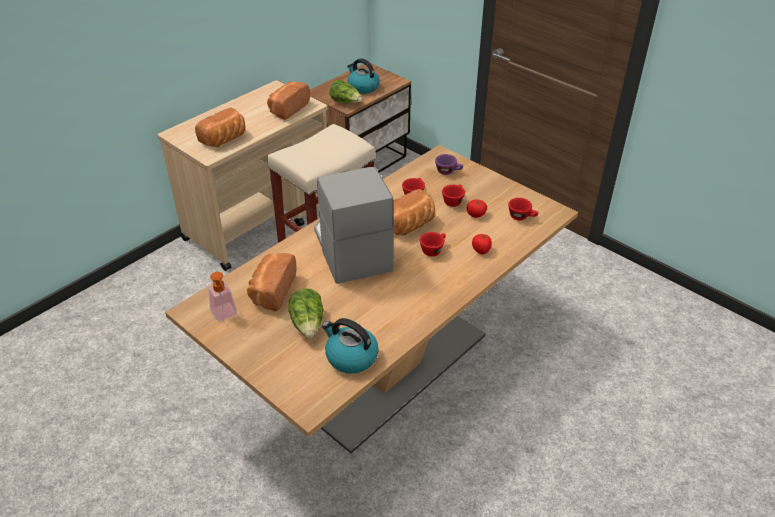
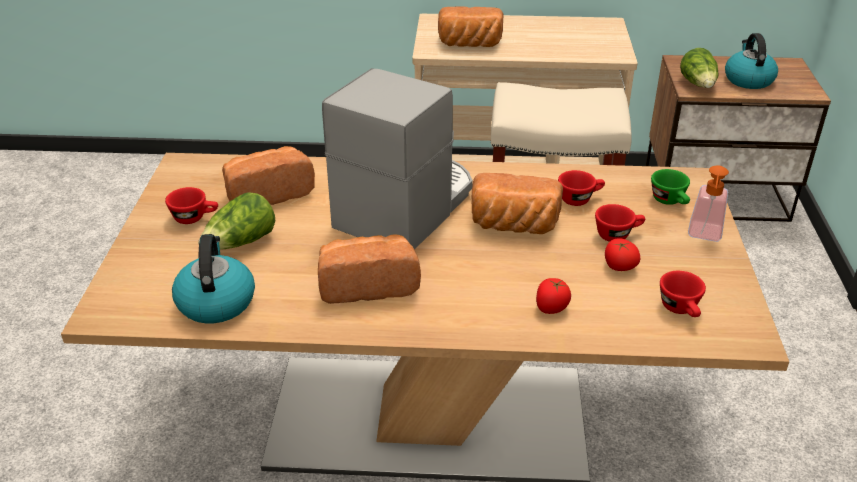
camera: 50 degrees right, 5 degrees down
soap dispenser [208,272,237,321] -> soap dispenser moved to [688,165,729,242]
bread [267,82,310,120] -> bread moved to [318,235,421,304]
red cup [420,232,446,256] -> red cup moved to [165,187,218,224]
purple cup [435,154,463,175] -> green cup [651,169,690,205]

